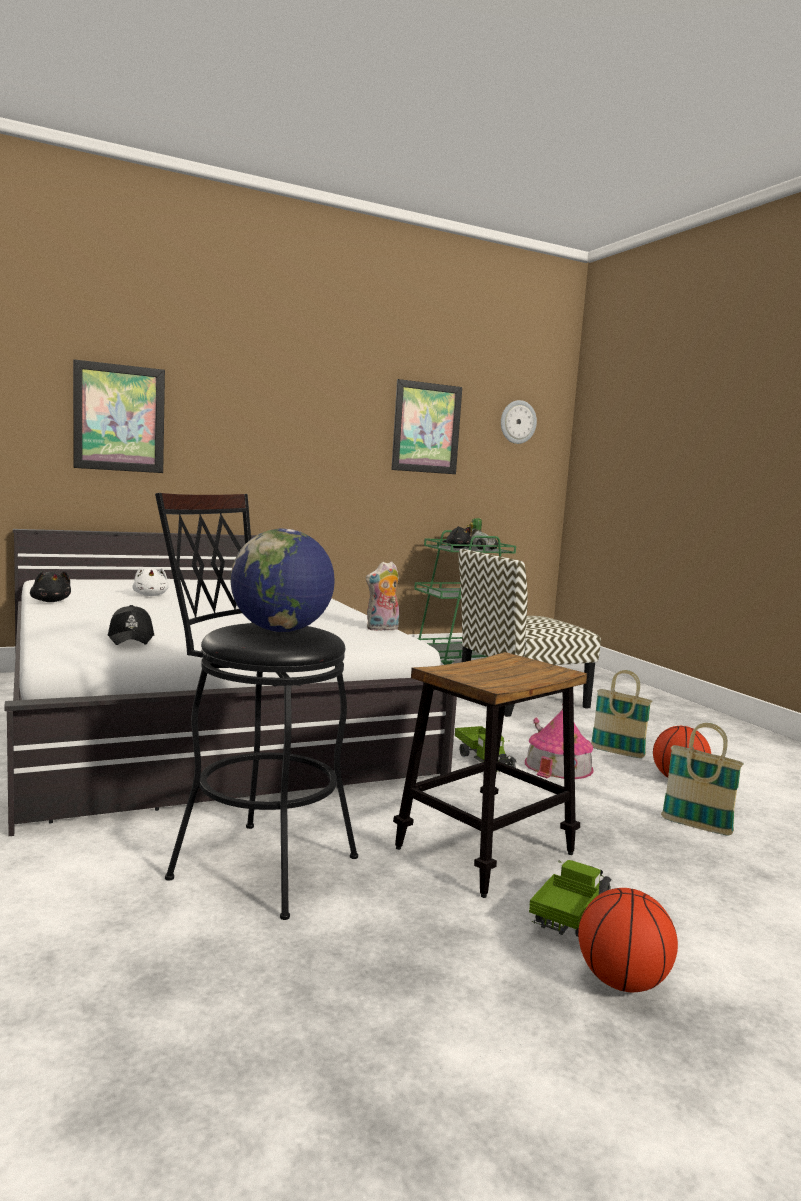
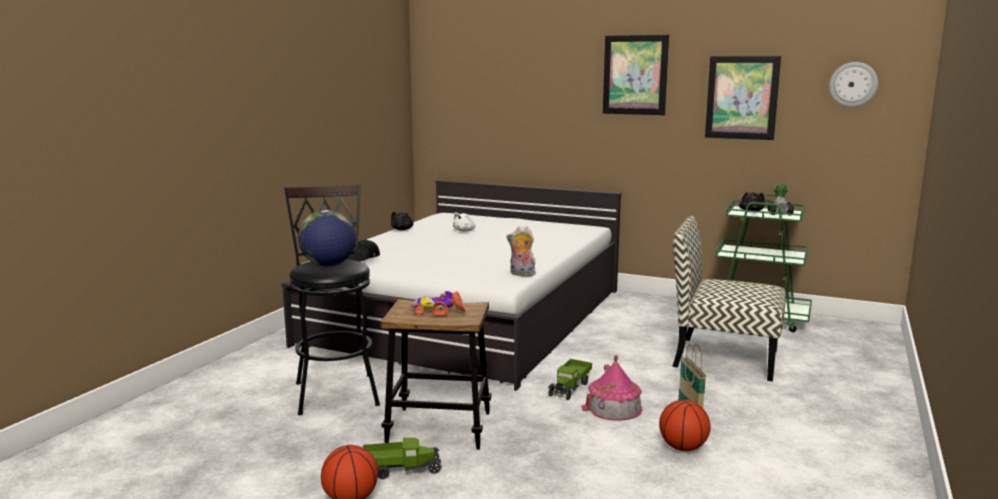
camera: 50 degrees right, 5 degrees up
picture [73,359,165,473] -> picture moved to [603,35,669,115]
basket [661,723,744,836] -> none
none -> toy car [409,291,466,316]

